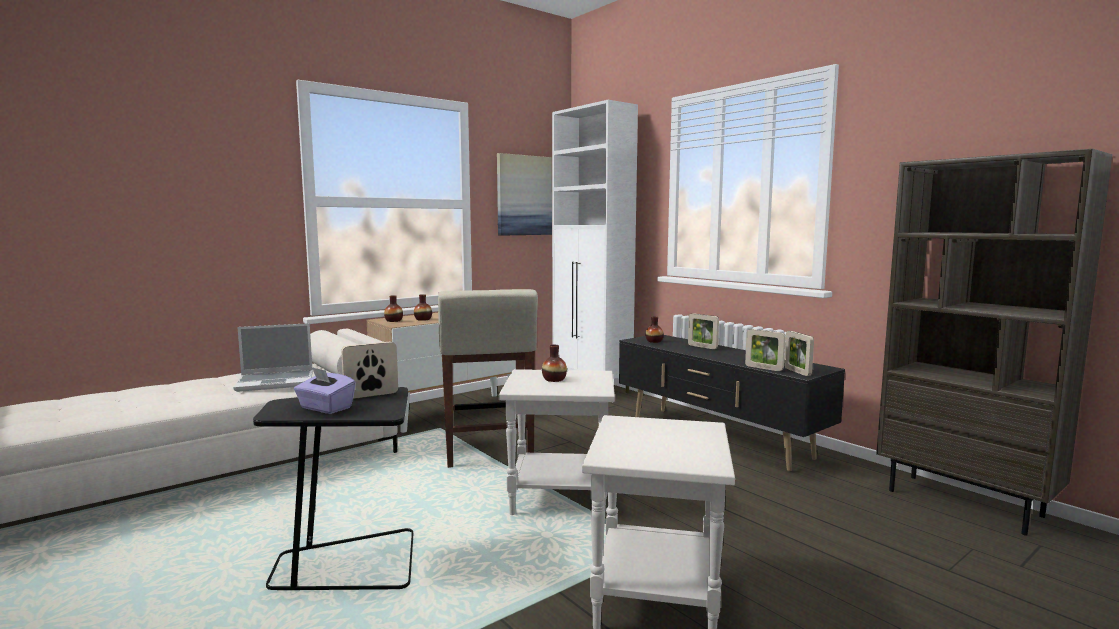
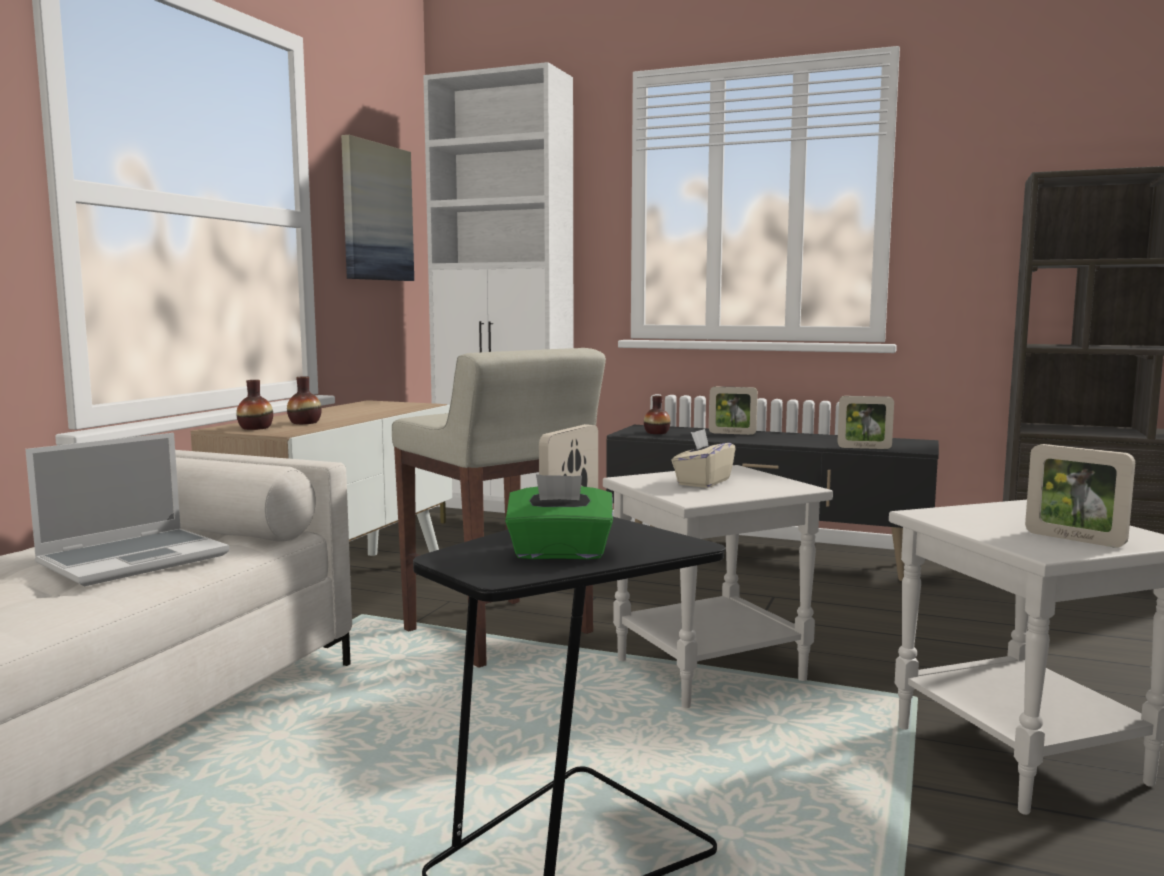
camera: 30 degrees left, 0 degrees up
purple tissue box [294,367,356,414] -> green tissue box [505,474,613,559]
vase [542,345,567,382] -> beige tissue box [671,429,735,488]
picture frame [784,331,814,376] -> picture frame moved to [1025,444,1135,548]

